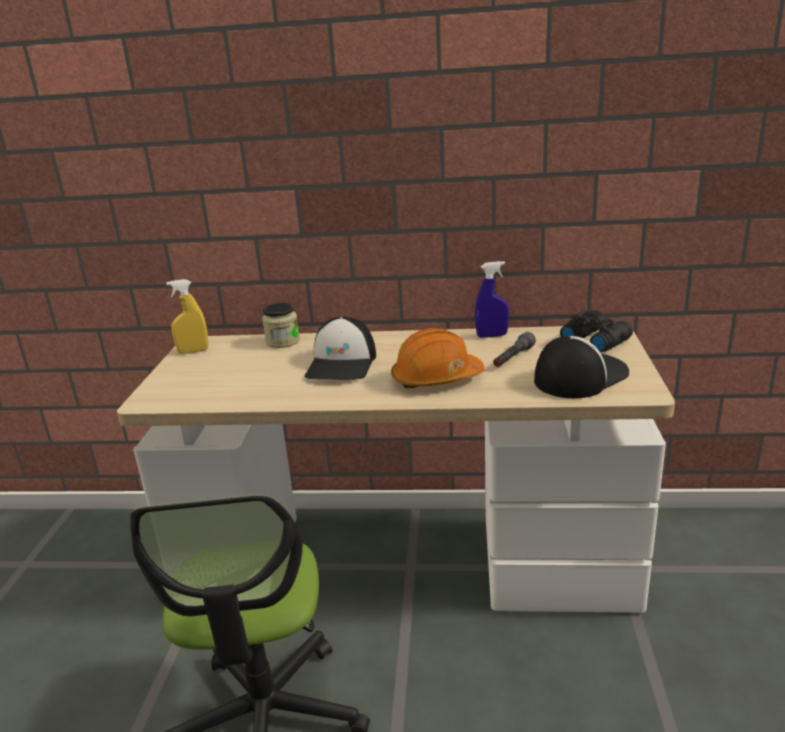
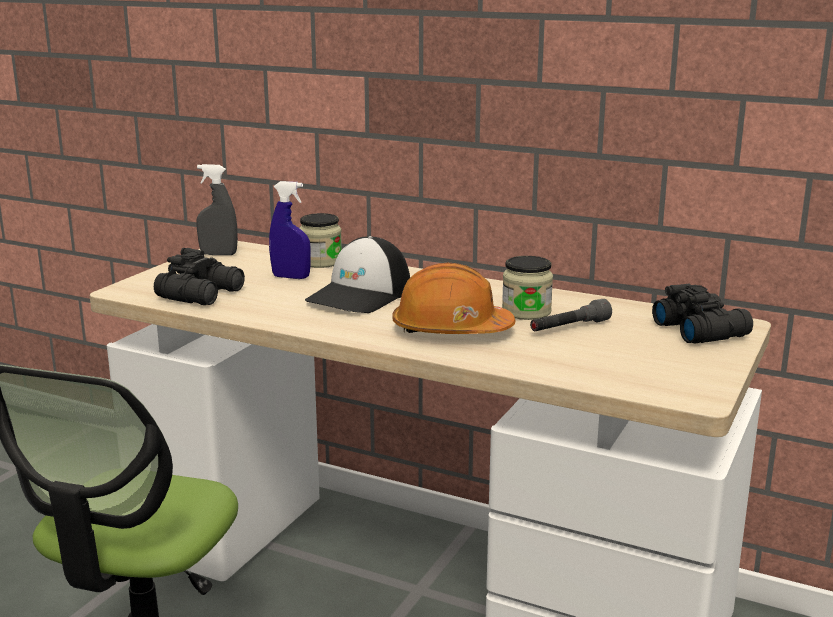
camera: 20 degrees right, 5 degrees down
yellow spray bottle [166,279,209,354] -> grey spray bottle [196,164,238,255]
blue spray bottle [475,261,509,338] -> blue spray bottle moved to [269,181,311,279]
cap [534,336,629,398] -> none
none -> black binoculars [154,248,245,305]
none -> jar [502,256,553,320]

